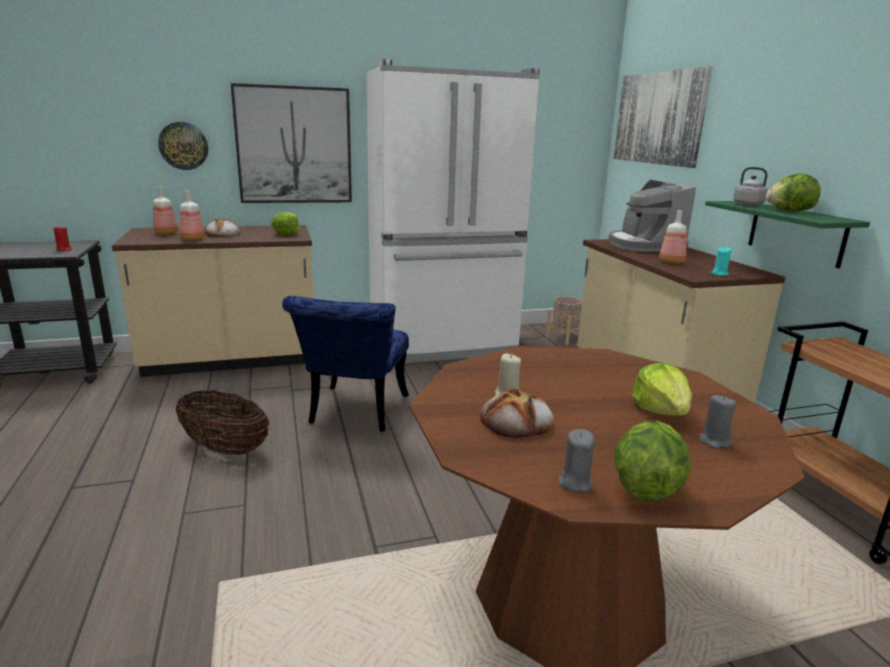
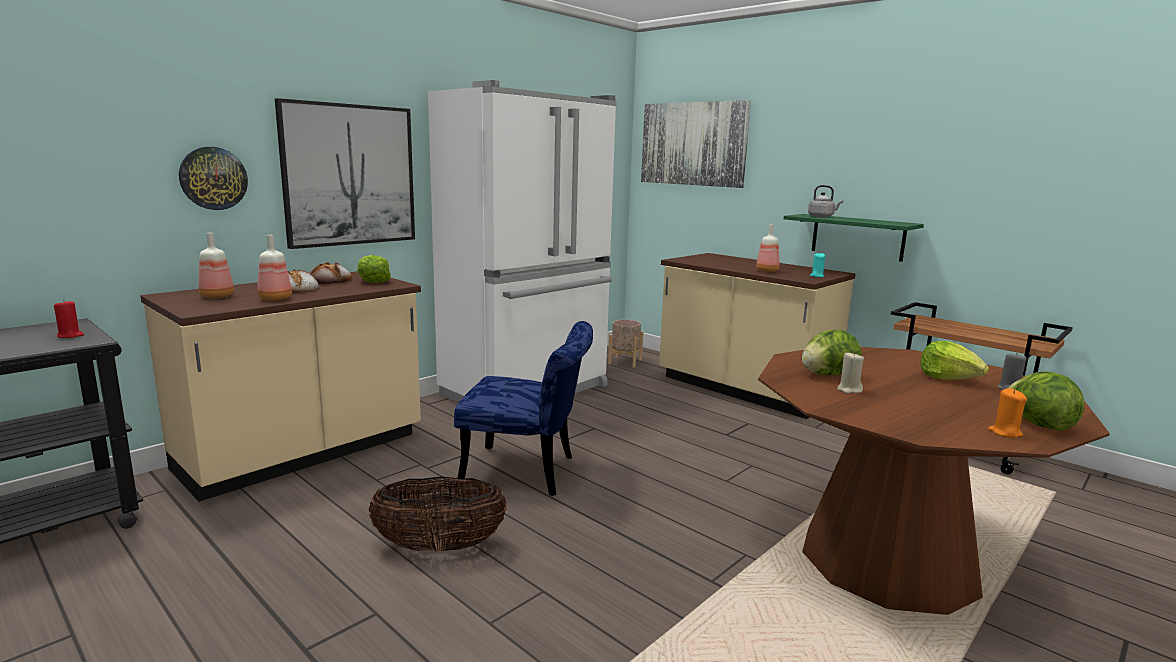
camera: 30 degrees left, 5 degrees down
blue chair [282,296,409,432] -> blue chair turned 60 degrees counterclockwise [454,321,593,496]
bread [480,388,554,438] -> bread moved to [309,262,352,284]
grey candle [558,429,595,492] -> orange candle [988,388,1027,438]
coffee machine [608,180,696,252] -> none
lettuce [766,174,820,211] -> lettuce moved to [802,330,862,375]

